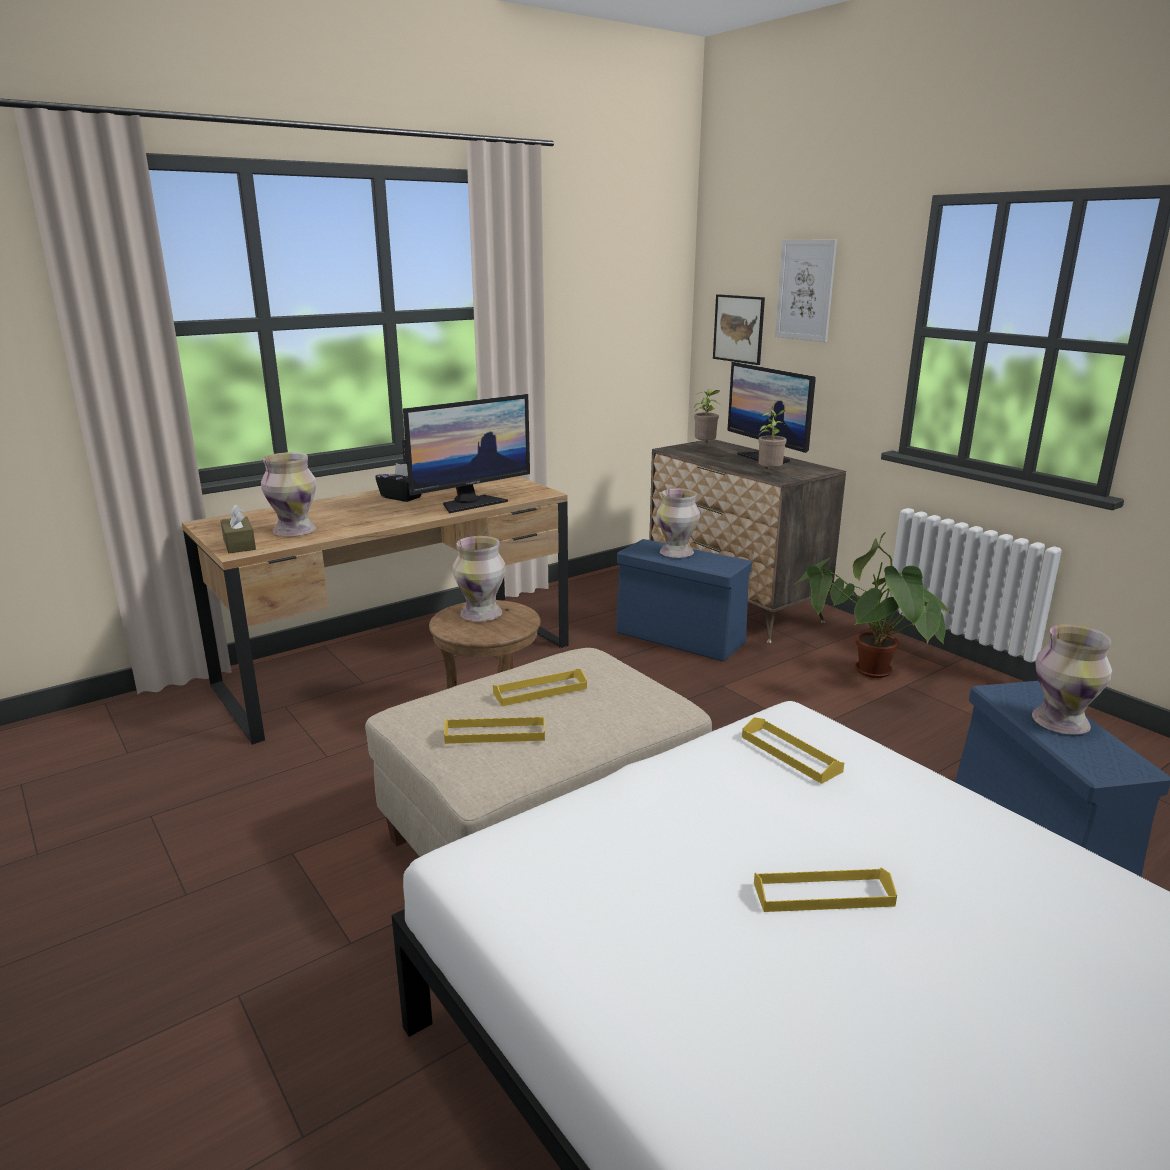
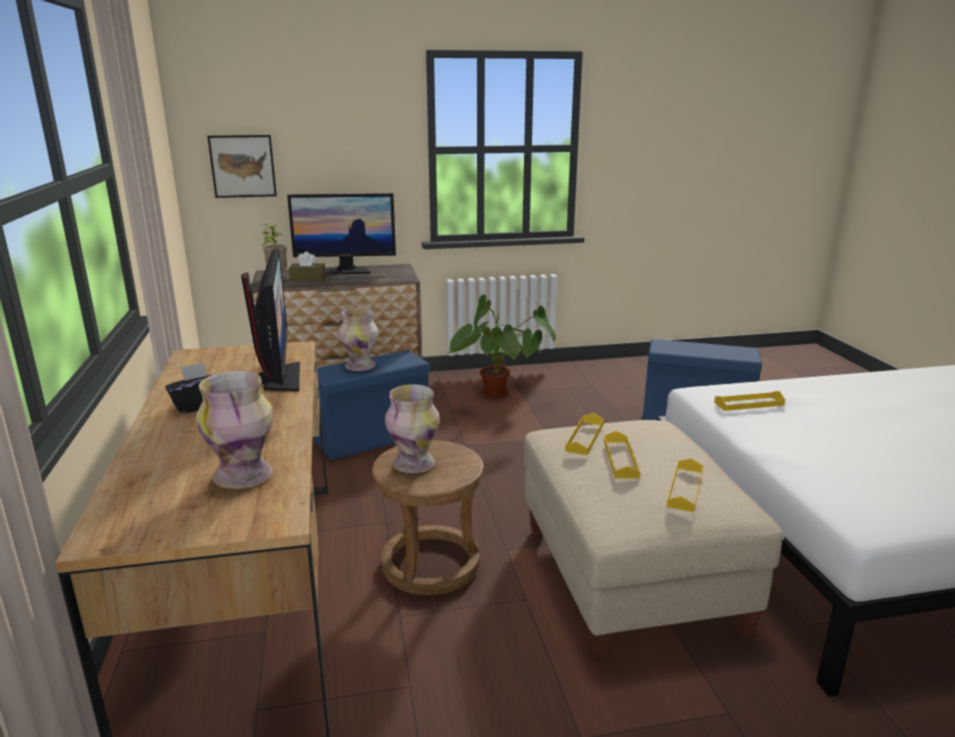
camera: 65 degrees left, 0 degrees up
brown tissue box [220,504,256,553] -> brown tissue box moved to [289,252,326,282]
yellow tray [754,867,897,912] -> yellow tray moved to [565,413,604,455]
potted plant [758,409,787,469] -> none
picture [775,240,837,342] -> none
vase [1032,624,1112,735] -> none

